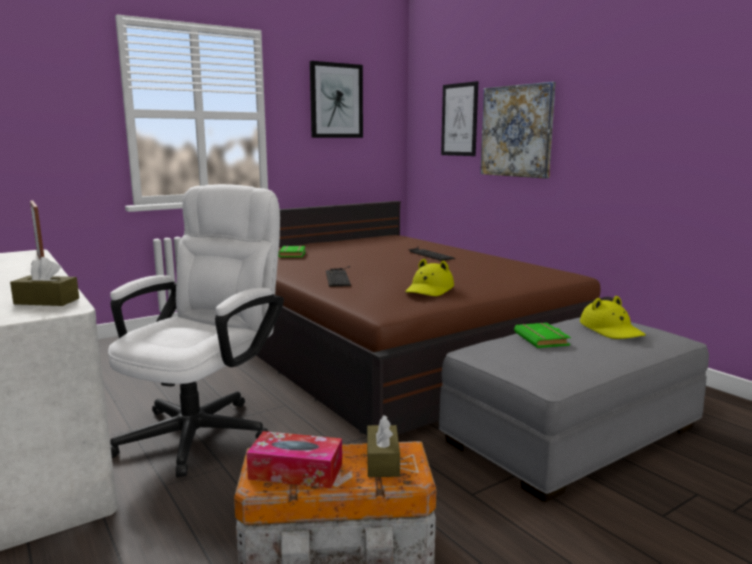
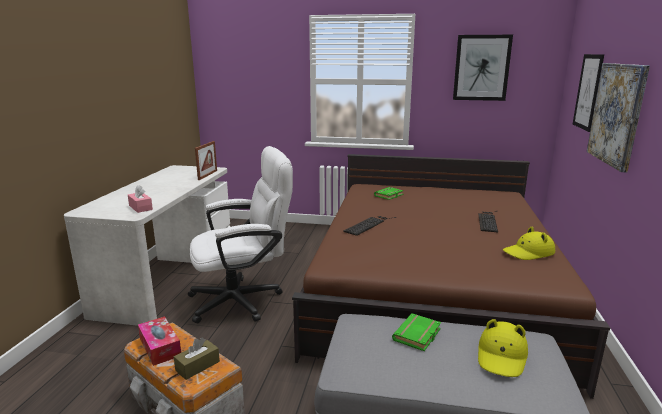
camera: 45 degrees right, 5 degrees up
brown tissue box [10,257,79,306] -> pink tissue box [128,185,153,213]
yellow hat [405,259,454,296] -> yellow hat moved to [503,227,555,260]

